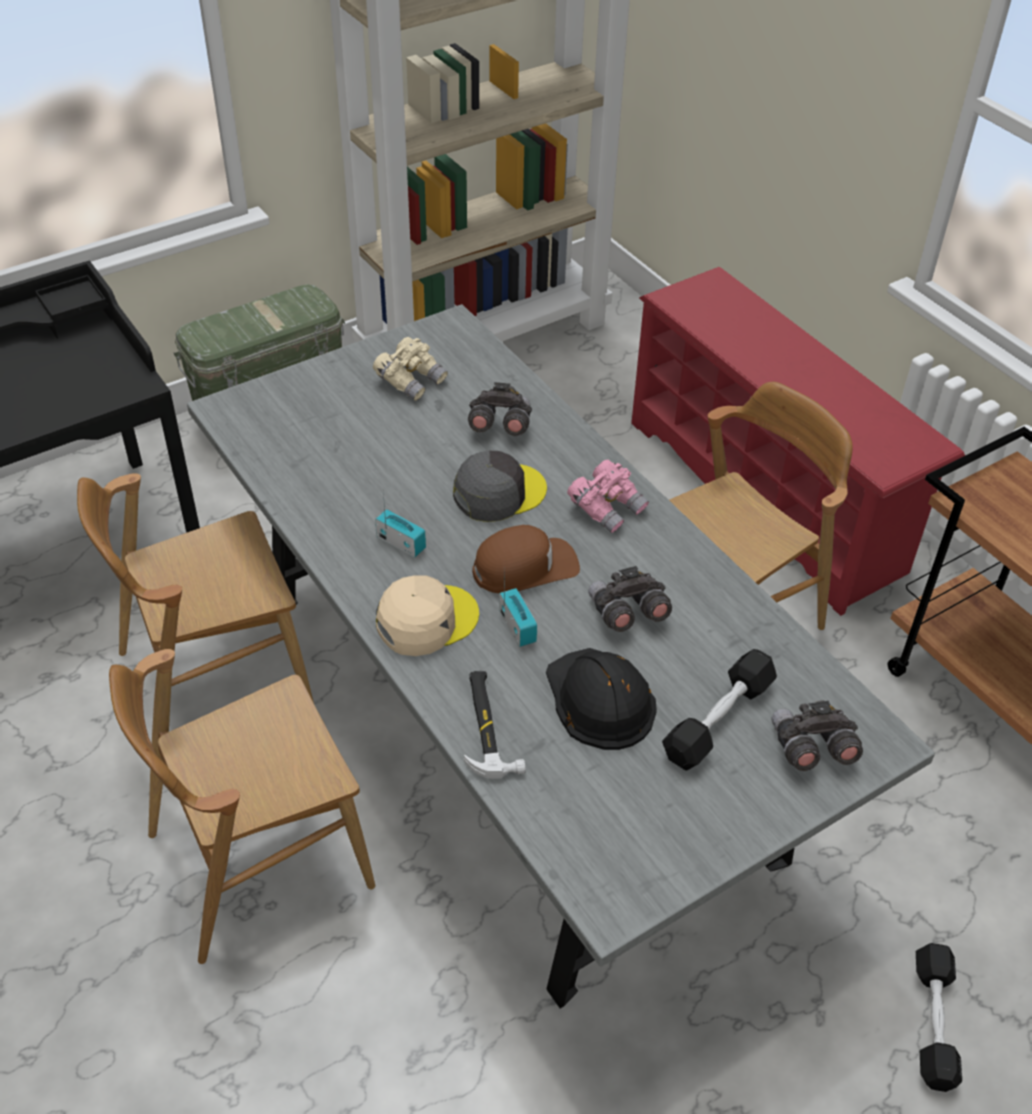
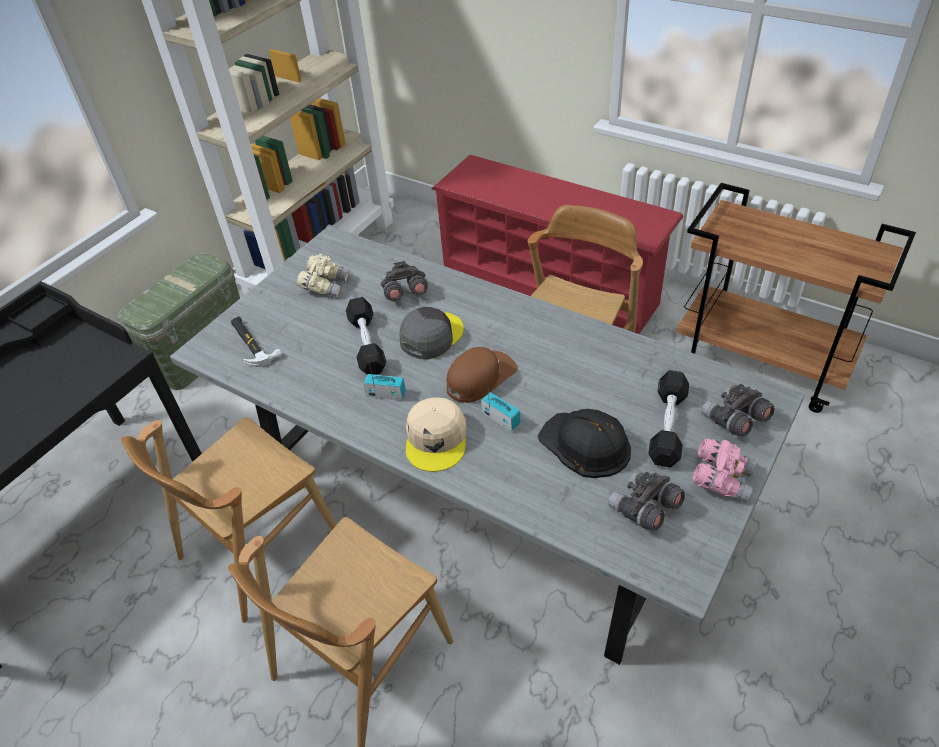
camera: 20 degrees left, 0 degrees up
beige cap [376,575,479,656] -> beige cap turned 150 degrees clockwise [406,397,466,472]
hammer [464,671,526,779] -> hammer moved to [231,316,283,367]
pink binoculars [567,460,649,533] -> pink binoculars moved to [692,438,756,502]
grey binoculars [588,566,672,632] -> grey binoculars moved to [608,472,685,531]
black dumbbell [916,943,962,1092] -> black dumbbell moved to [346,297,386,375]

